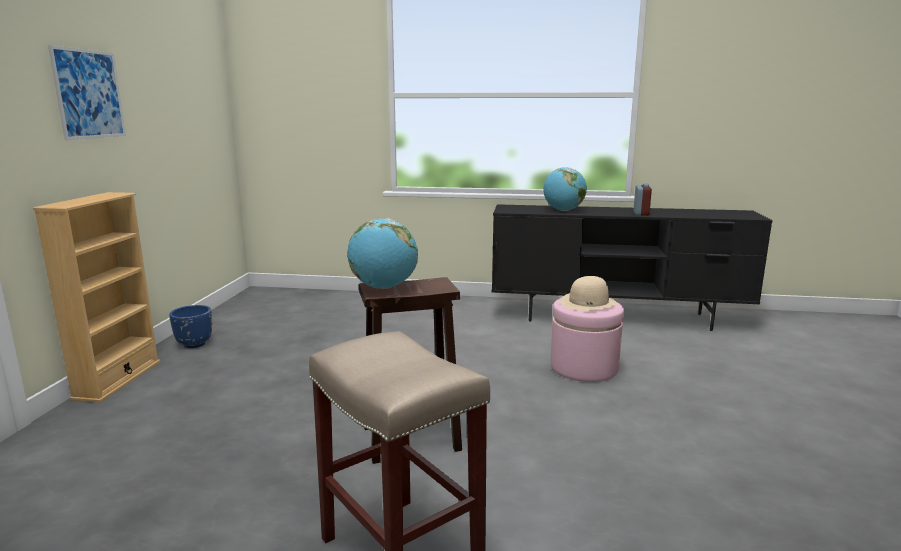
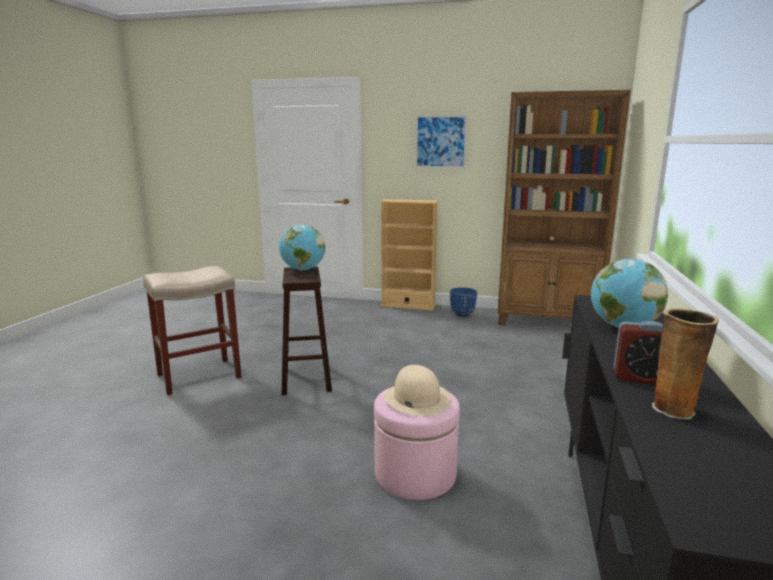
camera: 95 degrees right, 0 degrees up
none -> brown bookcase [498,90,631,325]
none -> vase [652,308,719,419]

